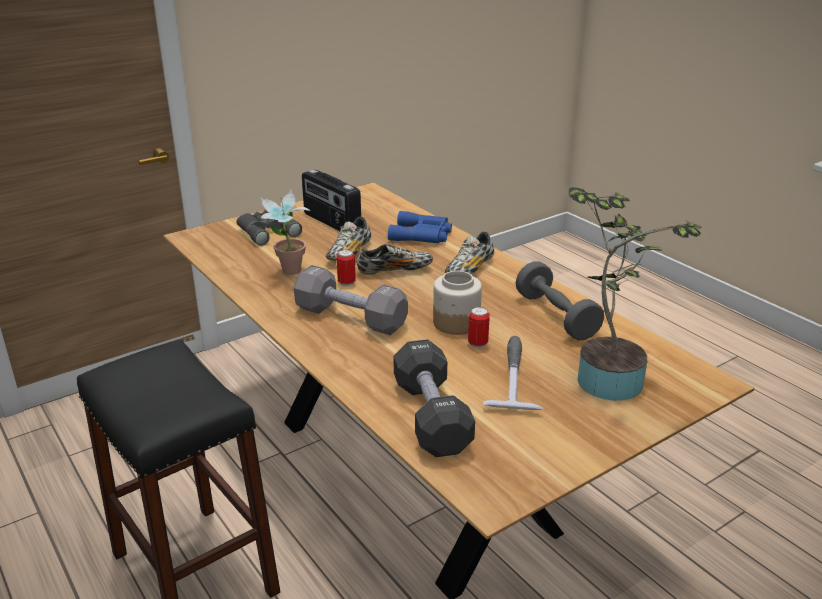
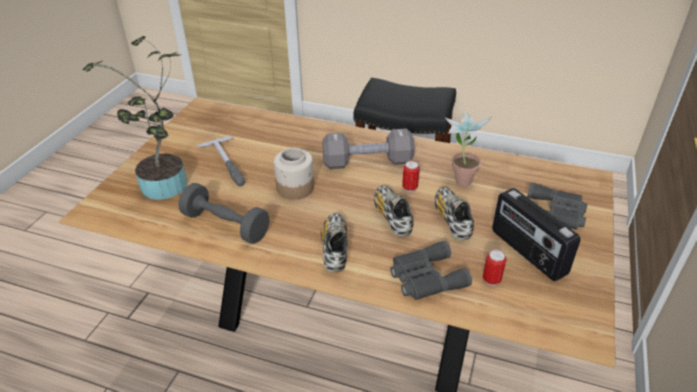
camera: 145 degrees right, 10 degrees up
radio [302,170,361,231] -> radio turned 135 degrees counterclockwise [492,188,580,281]
shoe [357,244,433,275] -> shoe turned 120 degrees clockwise [374,185,413,237]
blue binoculars [388,211,452,243] -> grey binoculars [390,241,472,300]
black dumbbell [394,339,475,457] -> none
can [468,307,490,348] -> can moved to [483,250,507,286]

